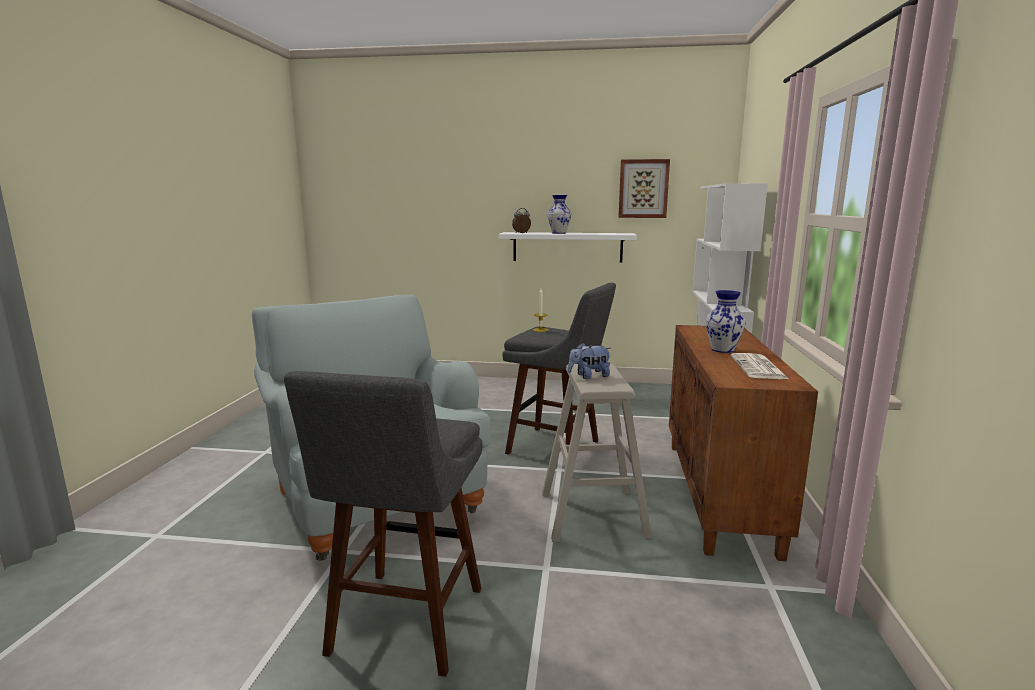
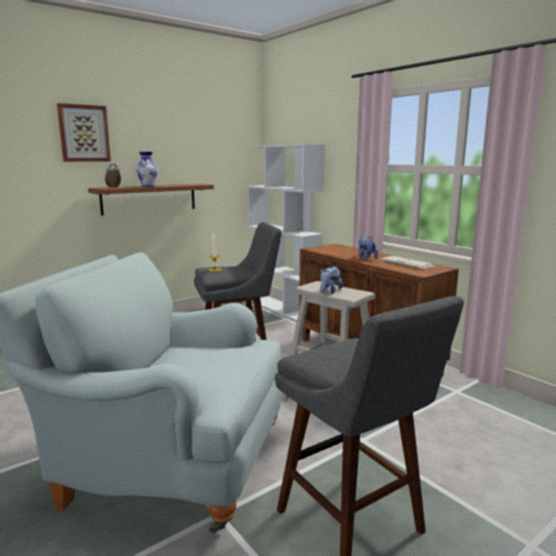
camera: 45 degrees left, 0 degrees up
white shelf [498,232,637,263] -> brown shelf [88,184,214,216]
picture [618,159,670,218] -> picture moved to [57,103,111,162]
vase [706,290,746,353] -> plush toy [358,236,378,260]

